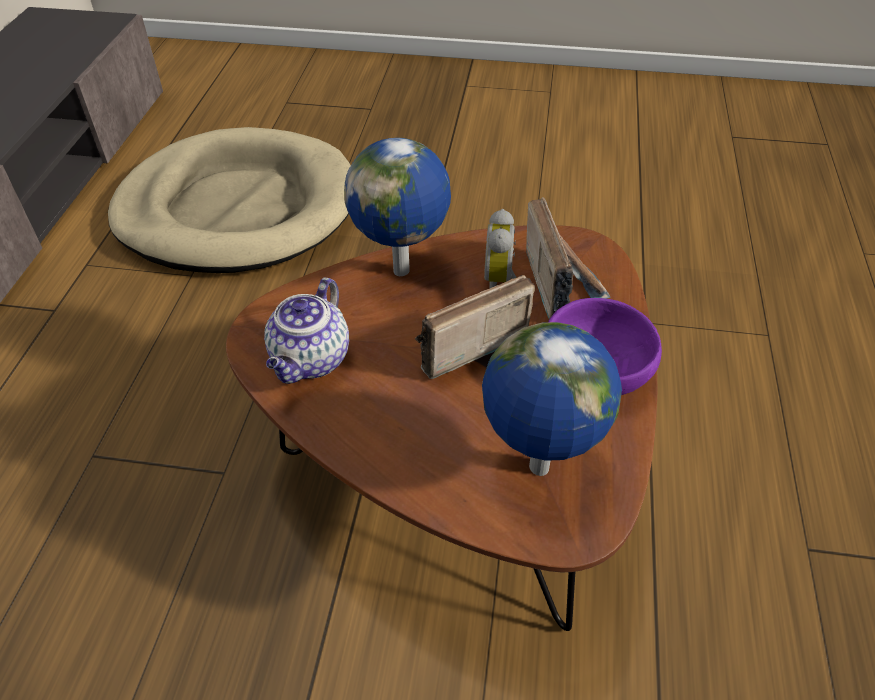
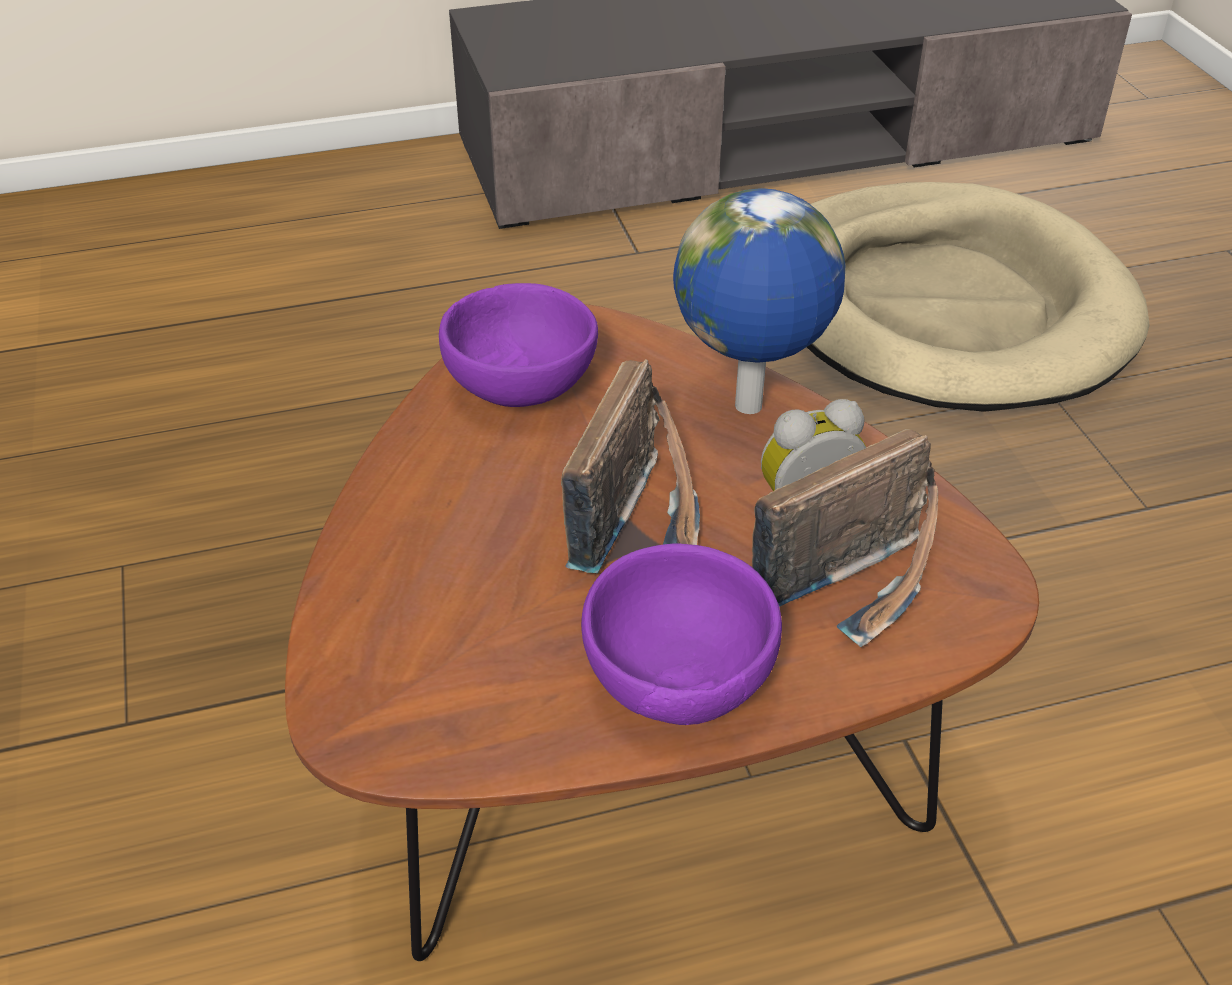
camera: 65 degrees right, 5 degrees down
teapot [264,278,349,384] -> purple bowl [439,283,598,407]
radio [415,275,535,379] -> radio turned 75 degrees clockwise [561,359,700,573]
globe [482,322,622,476] -> none

